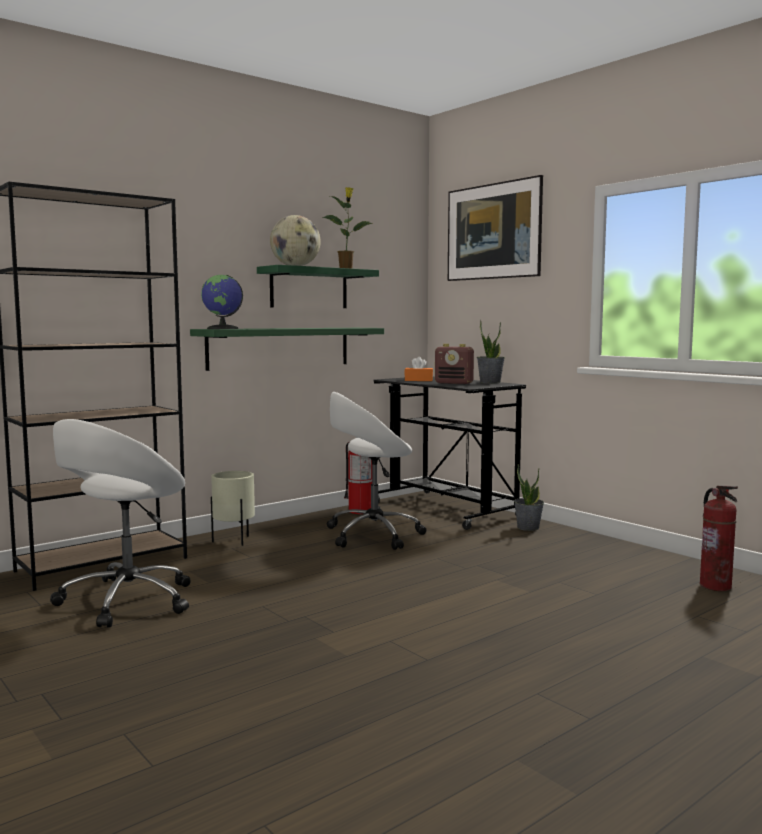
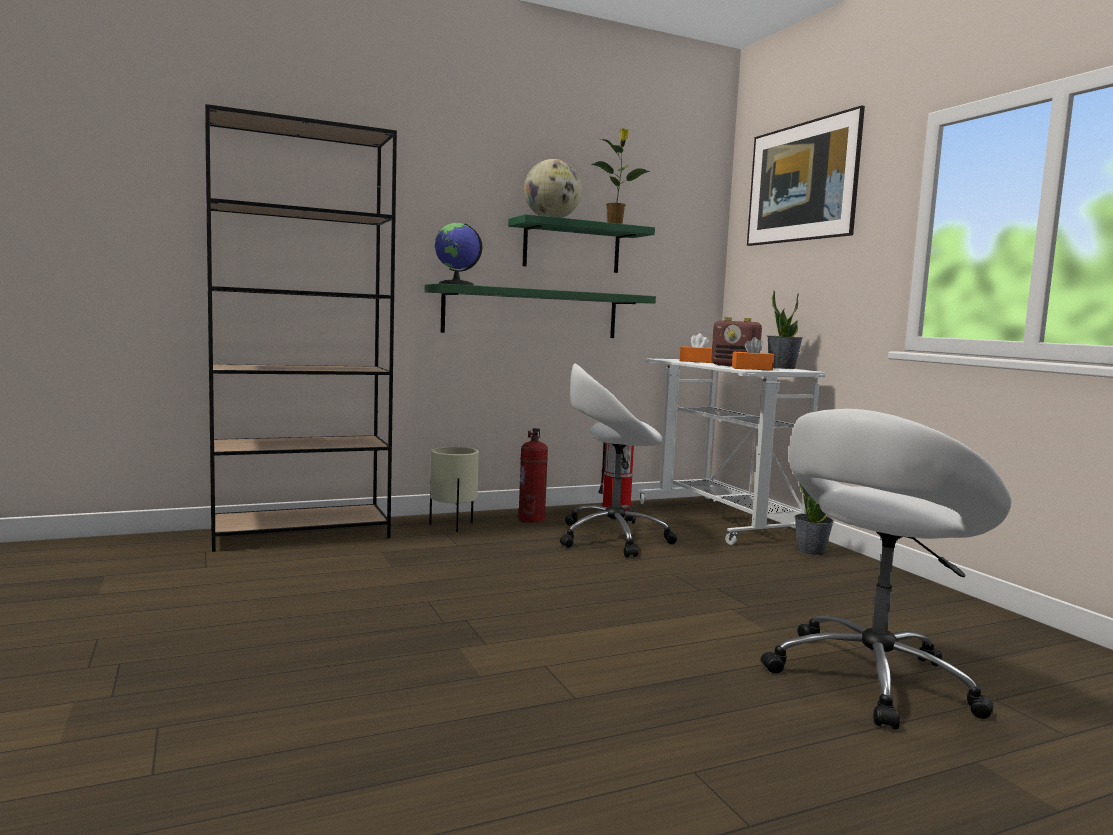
camera: 15 degrees right, 0 degrees up
white office chair [50,419,191,628] -> white office chair moved to [761,409,1011,729]
black desk [374,377,526,530] -> white desk [638,359,826,545]
fire extinguisher [700,485,738,591] -> fire extinguisher moved to [518,428,548,523]
none -> orange tissue box [732,337,774,371]

